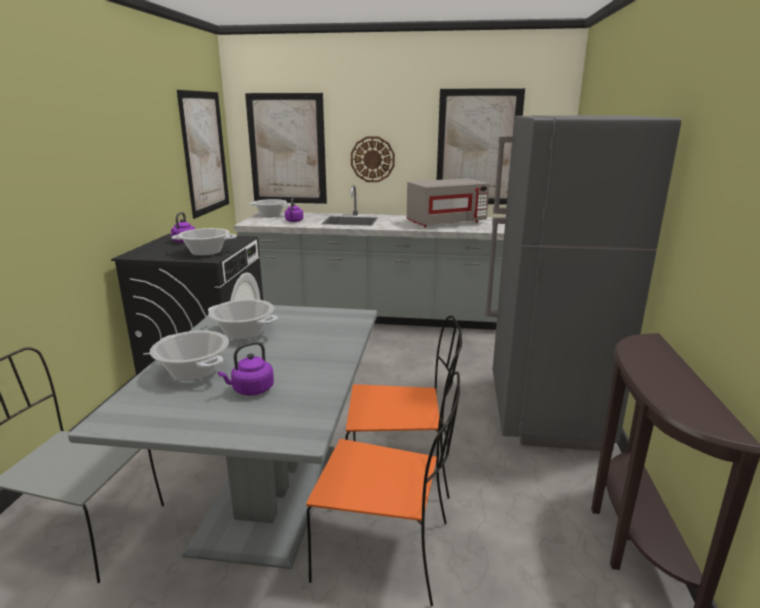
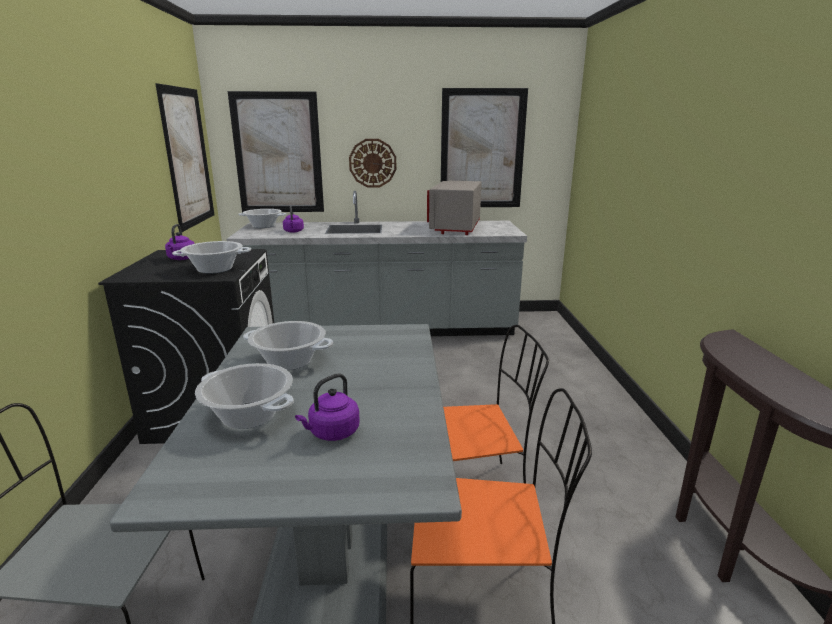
camera: 10 degrees left, 0 degrees up
grey microwave [407,178,489,227] -> grey microwave turned 135 degrees clockwise [427,181,482,235]
grey fridge [485,115,681,452] -> none

